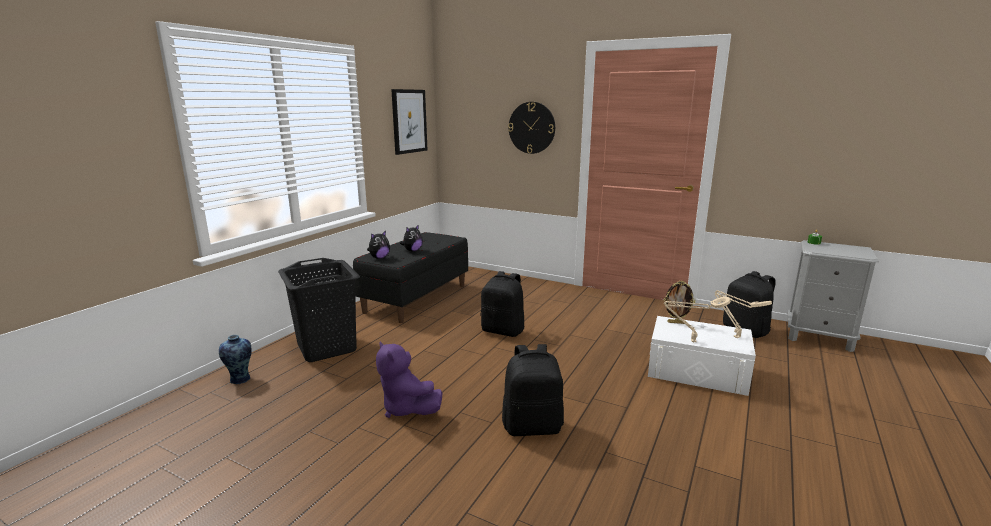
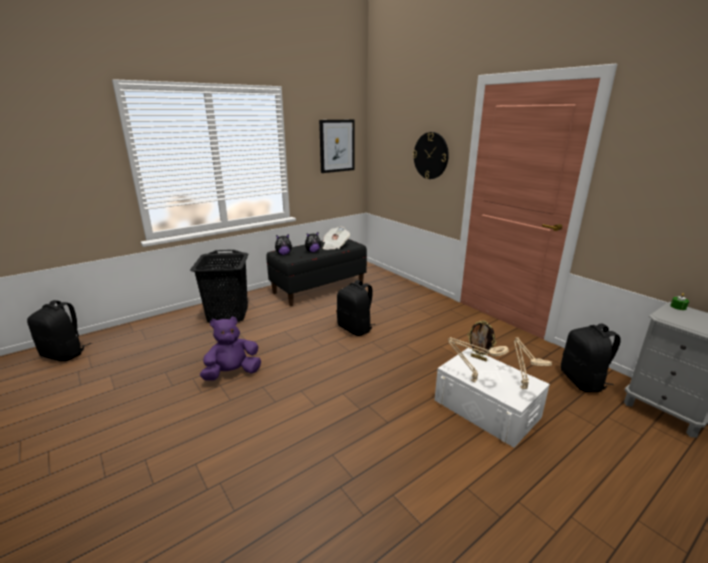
camera: 25 degrees right, 5 degrees up
vase [219,335,252,384] -> none
purple plush toy [376,341,443,418] -> purple plush toy turned 75 degrees clockwise [200,317,261,381]
black backpack [502,344,564,436] -> black backpack moved to [27,300,91,362]
none -> newspaper [323,227,350,250]

